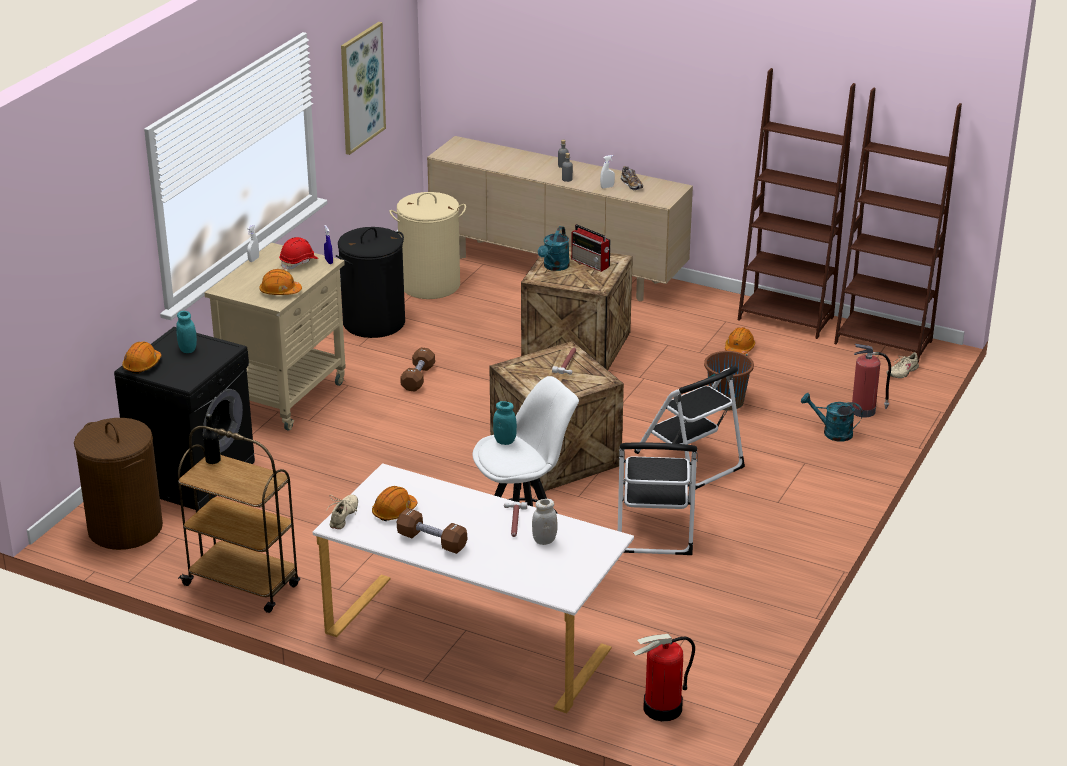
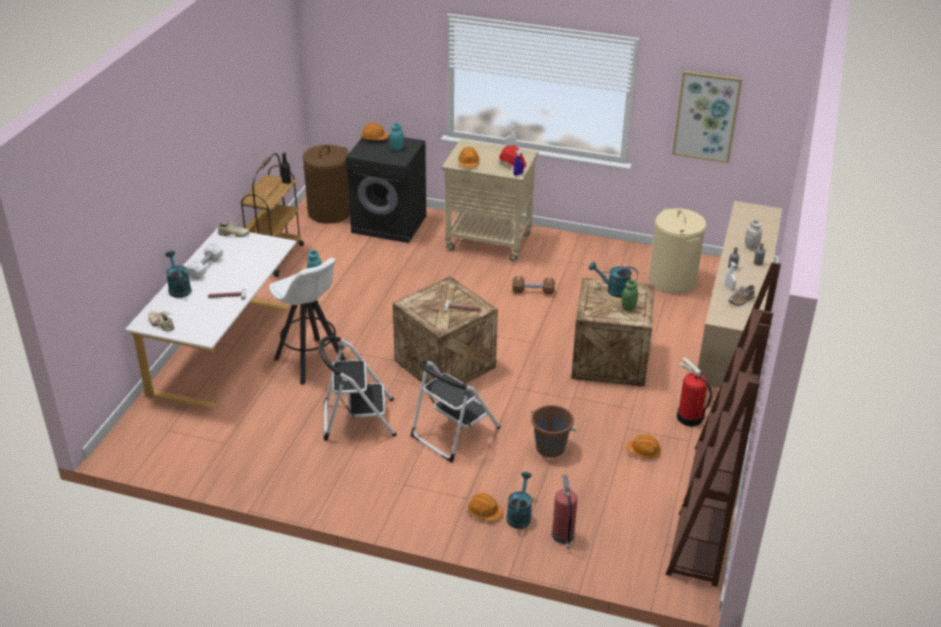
camera: 80 degrees right, 5 degrees up
black laundry basket [336,227,405,338] -> none
orange hard hat [372,486,417,521] -> orange hard hat moved to [468,493,503,521]
brown dumbbell [397,508,467,554] -> white dumbbell [186,243,223,280]
white jar [532,499,558,545] -> white jar moved to [745,220,762,250]
radio [571,224,610,272] -> green jar [622,280,638,311]
fire extinguisher [633,634,695,721] -> fire extinguisher moved to [677,357,712,426]
beige shoe [886,352,920,378] -> beige shoe moved to [148,311,175,332]
none -> turquoise watering can [165,251,191,298]

